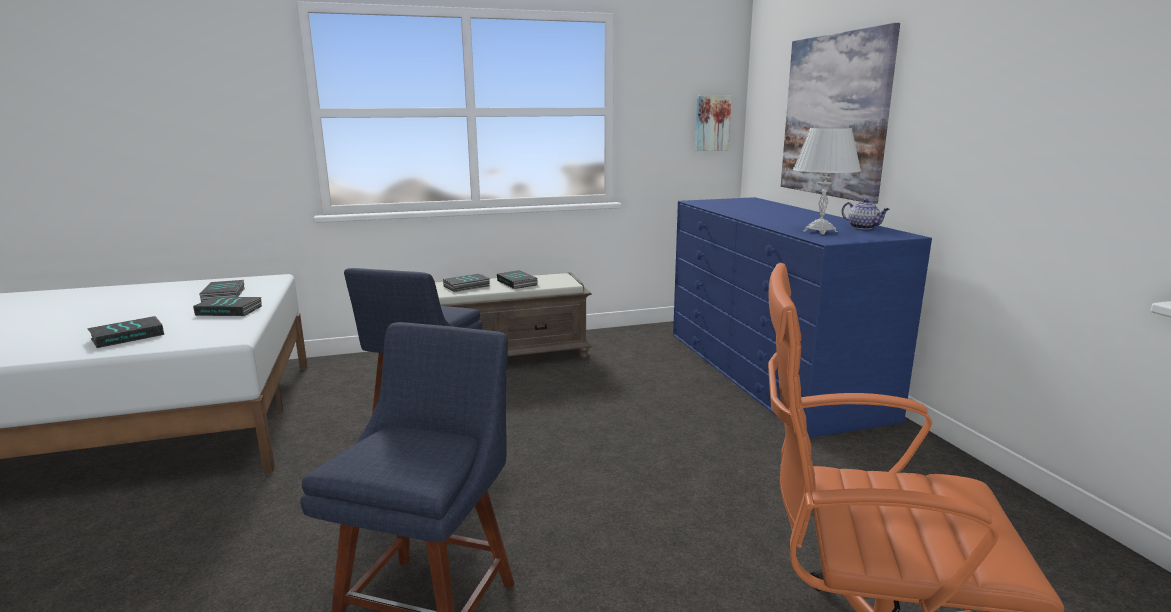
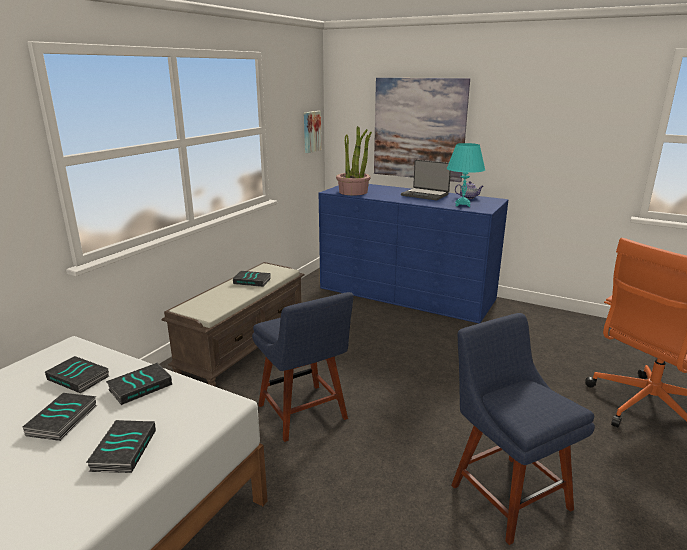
camera: 45 degrees left, 5 degrees up
book [443,274,490,292] -> book moved to [23,393,98,441]
white table lamp [793,128,861,235] -> turquoise table lamp [447,143,485,207]
none -> potted plant [336,126,372,195]
none -> laptop [401,160,451,200]

